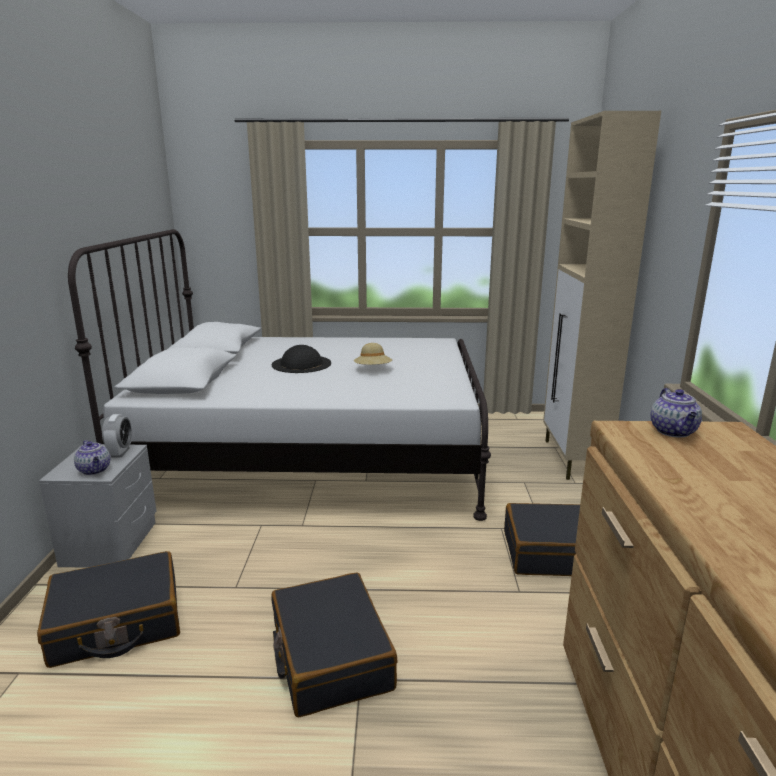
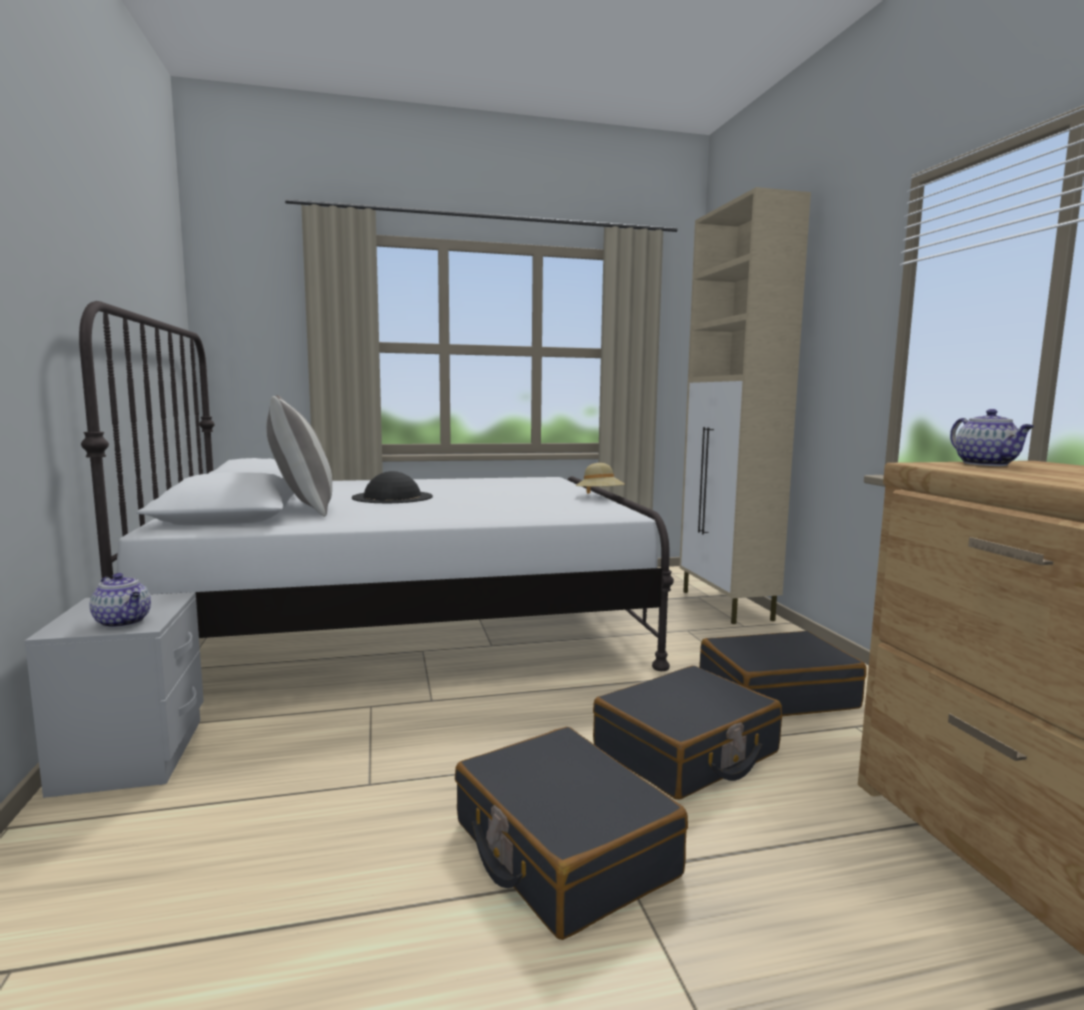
camera: 15 degrees left, 10 degrees down
black suitcase [37,551,180,668] -> black suitcase moved to [593,666,782,800]
alarm clock [102,414,132,458] -> none
beige hat [354,343,392,365] -> beige hat moved to [575,463,625,494]
none -> pillow [266,395,332,517]

